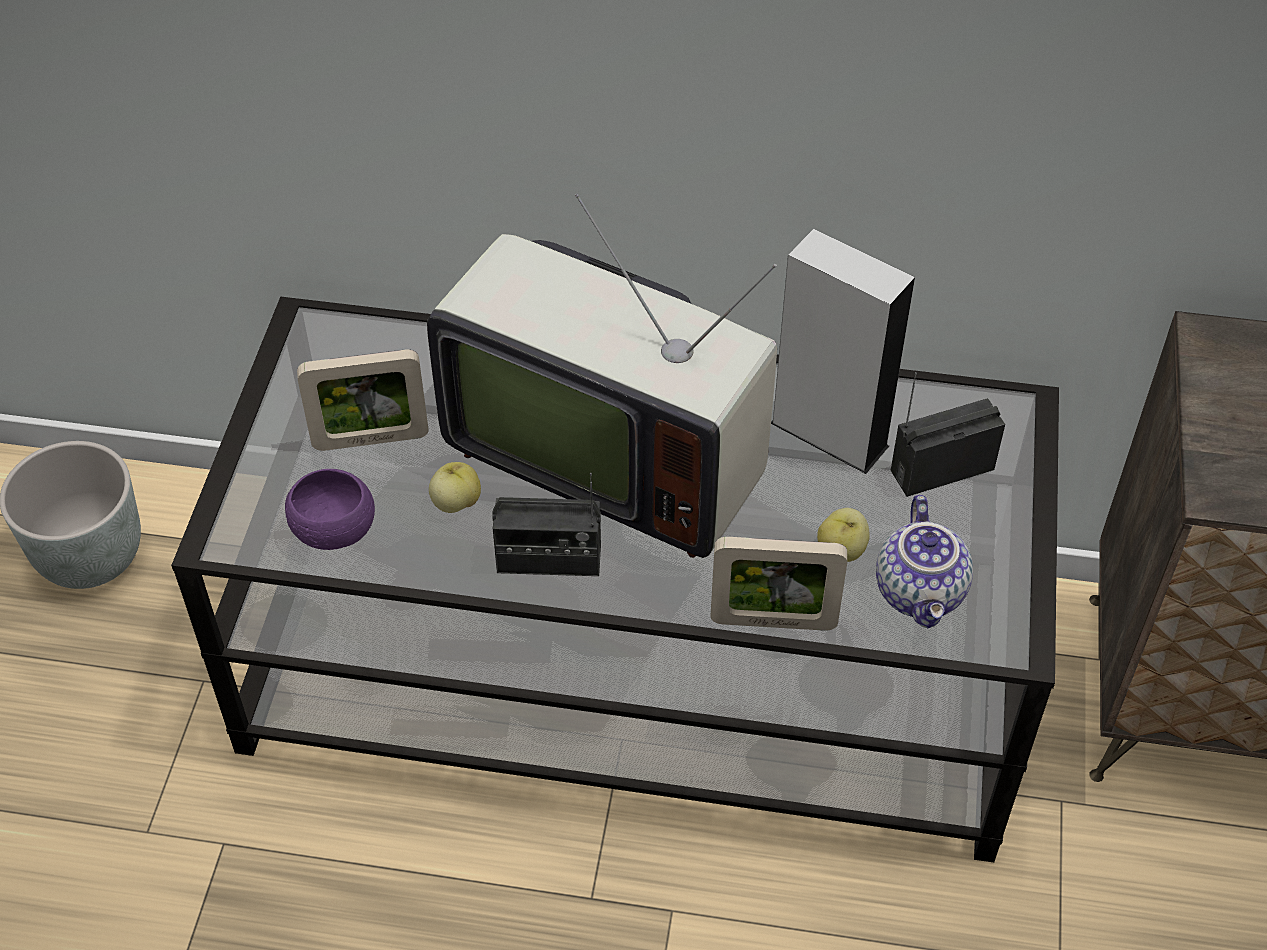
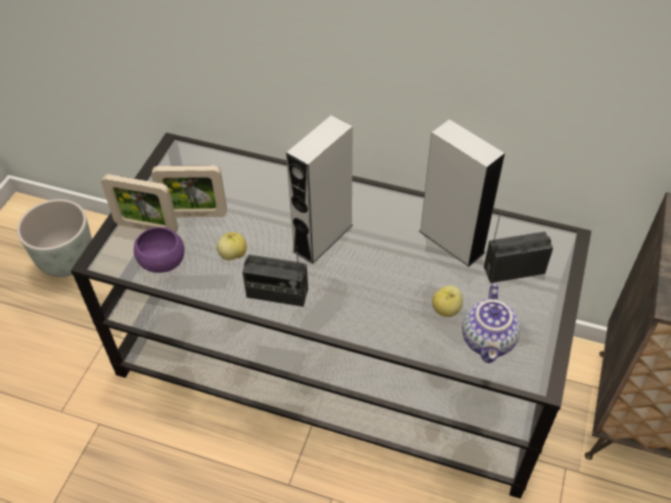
camera: 10 degrees right, 0 degrees up
television [427,193,777,558] -> grey speaker [286,115,353,264]
picture frame [710,537,847,631] -> picture frame moved to [101,174,178,233]

